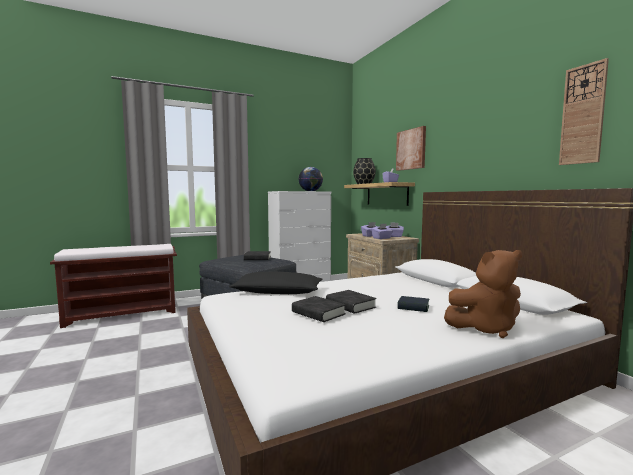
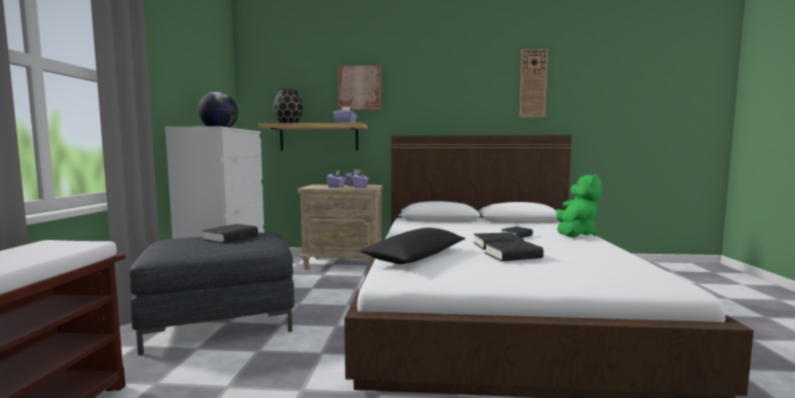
camera: 60 degrees left, 0 degrees up
brown plush toy [444,250,522,338] -> green plush toy [556,174,602,237]

